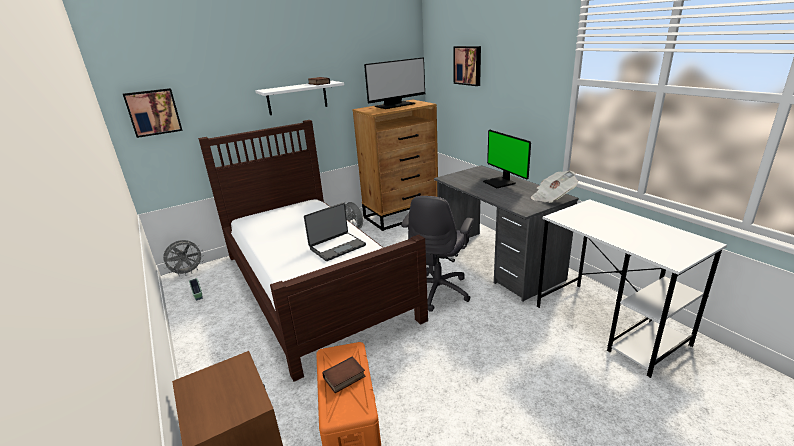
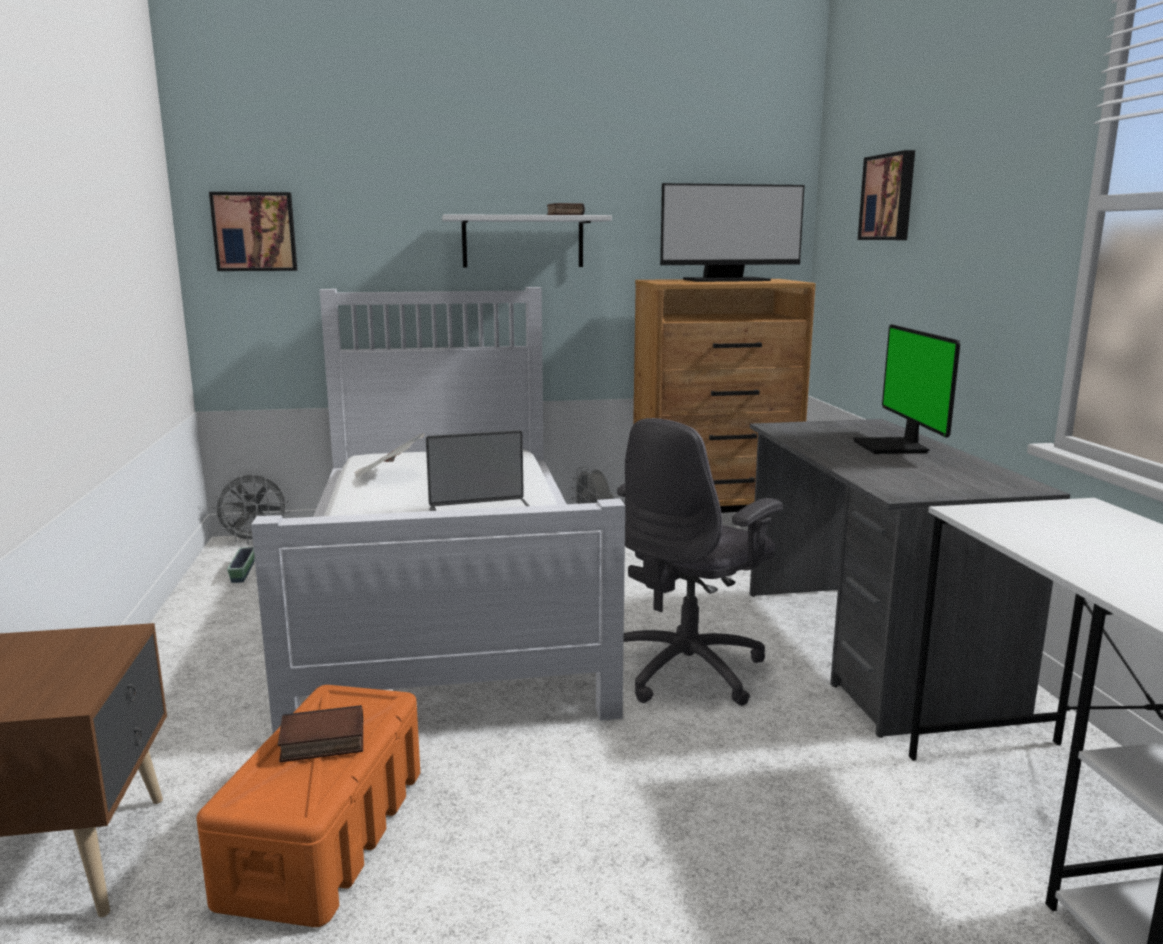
camera: 20 degrees right, 10 degrees down
brown bed [198,120,428,382] -> white bed [251,287,625,733]
newspaper [531,171,578,203] -> newspaper moved to [355,433,424,478]

